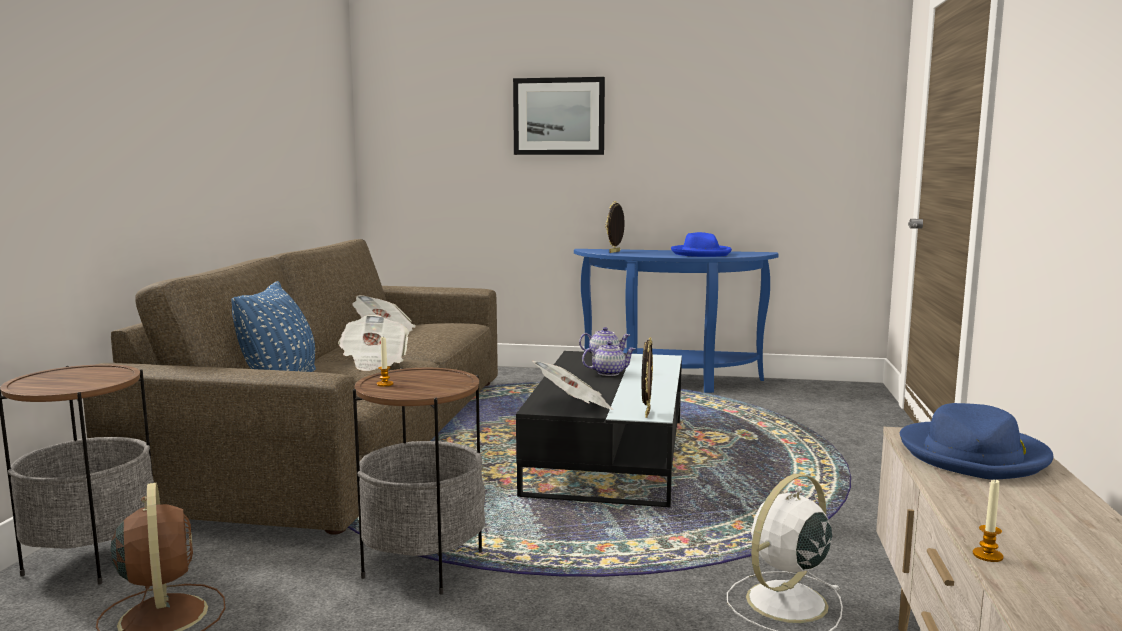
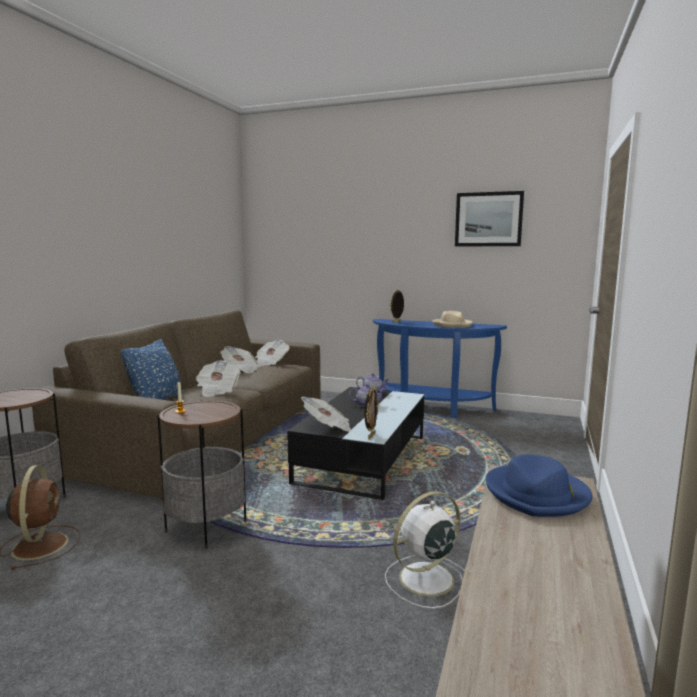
camera: 10 degrees right, 0 degrees up
picture [513,77,605,155] -> picture moved to [455,191,524,246]
blue hat [671,232,732,257] -> beige hat [432,311,473,328]
candle [973,478,1003,562] -> none
none -> newspaper [255,340,289,366]

